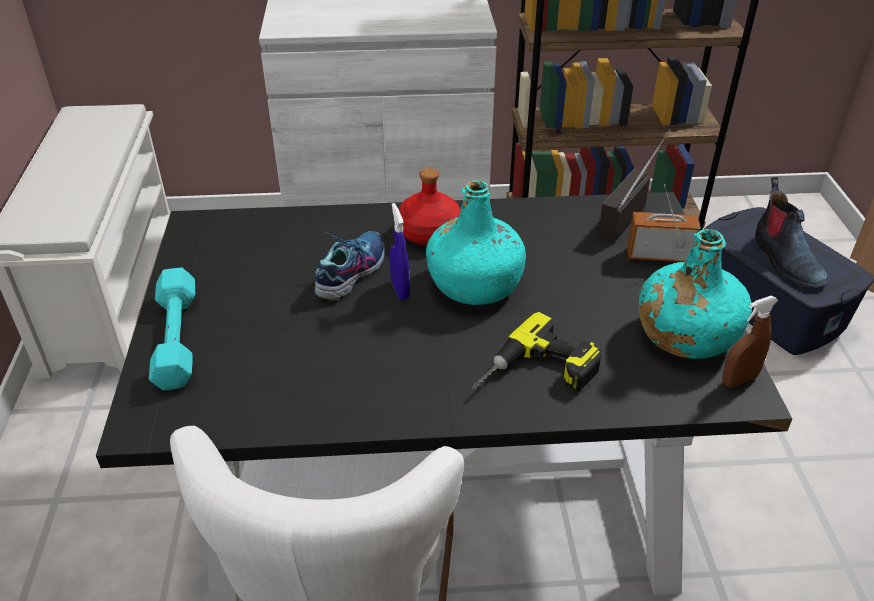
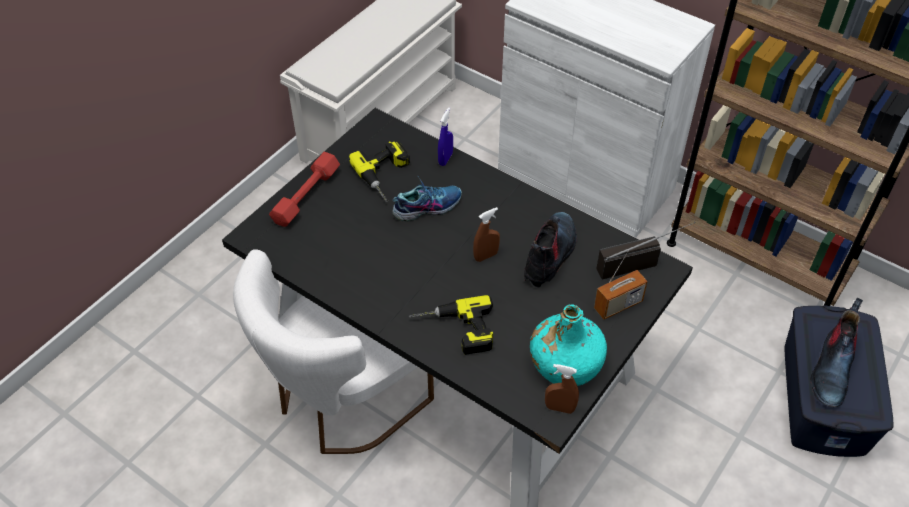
camera: 40 degrees right, 10 degrees up
turquoise dumbbell [149,268,195,390] -> red dumbbell [269,152,340,227]
blue spray bottle [390,203,410,300] -> blue spray bottle moved to [438,108,453,166]
red bottle [399,168,461,246] -> none
turquoise bottle [426,181,526,305] -> brown spray bottle [473,207,500,262]
radio [627,184,701,262] -> radio turned 105 degrees clockwise [594,250,648,320]
none -> power drill [349,141,410,202]
none -> boot [524,212,577,288]

